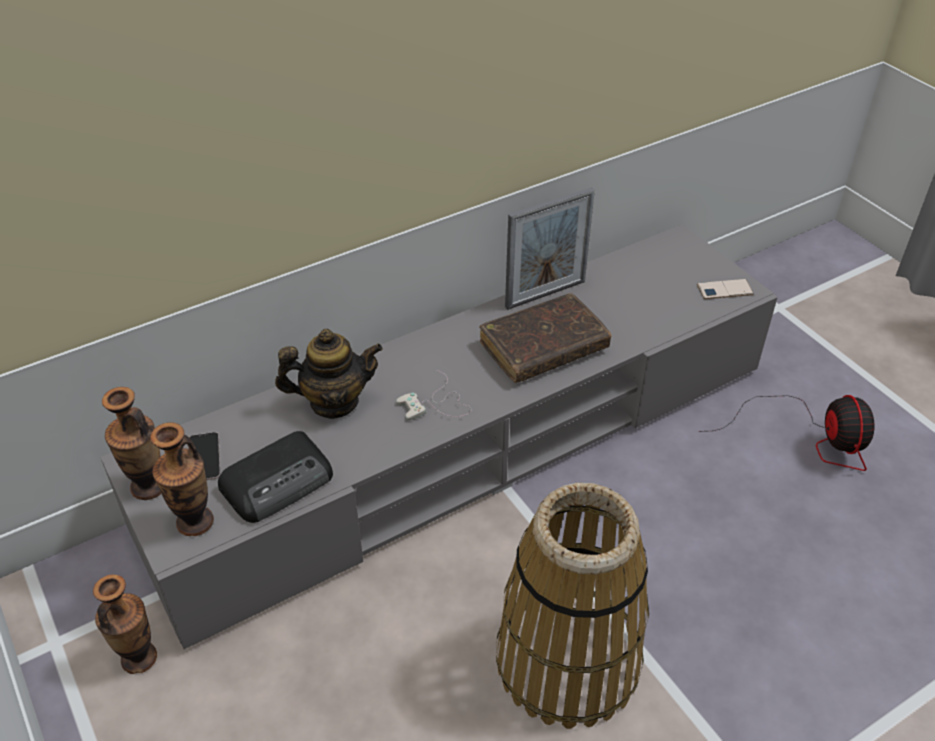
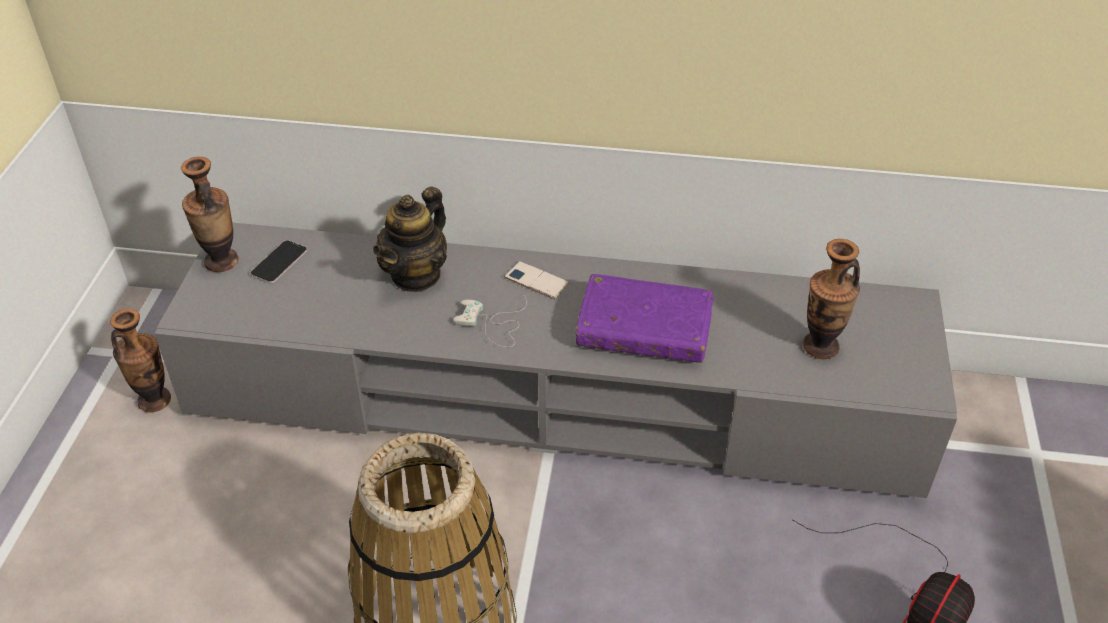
camera: 40 degrees right, 0 degrees up
vase [150,422,214,536] -> vase moved to [803,239,860,359]
radio [218,431,333,523] -> none
teapot [275,329,383,419] -> teapot turned 90 degrees clockwise [373,186,447,292]
brown book [479,293,612,383] -> purple book [576,274,714,363]
picture frame [505,187,595,310] -> none
phone [697,279,754,299] -> phone moved to [504,261,569,299]

